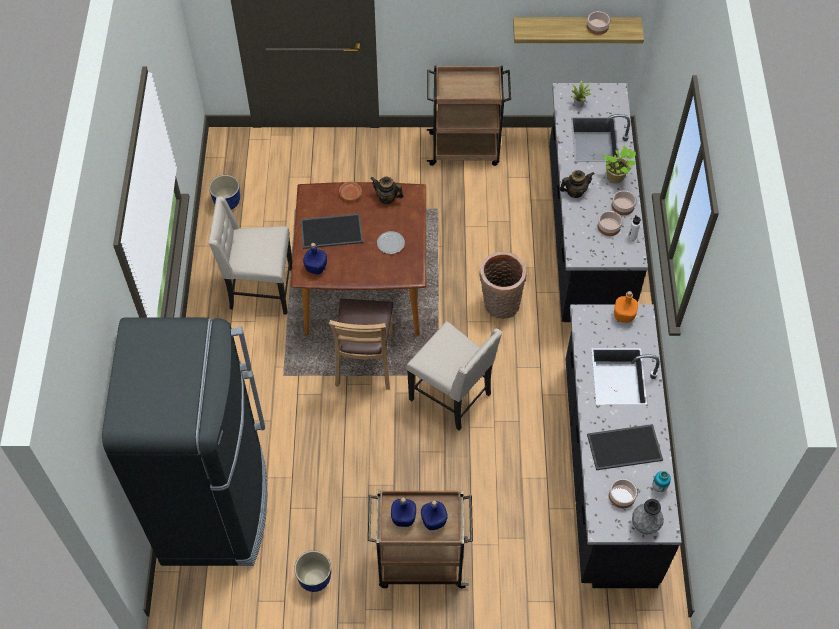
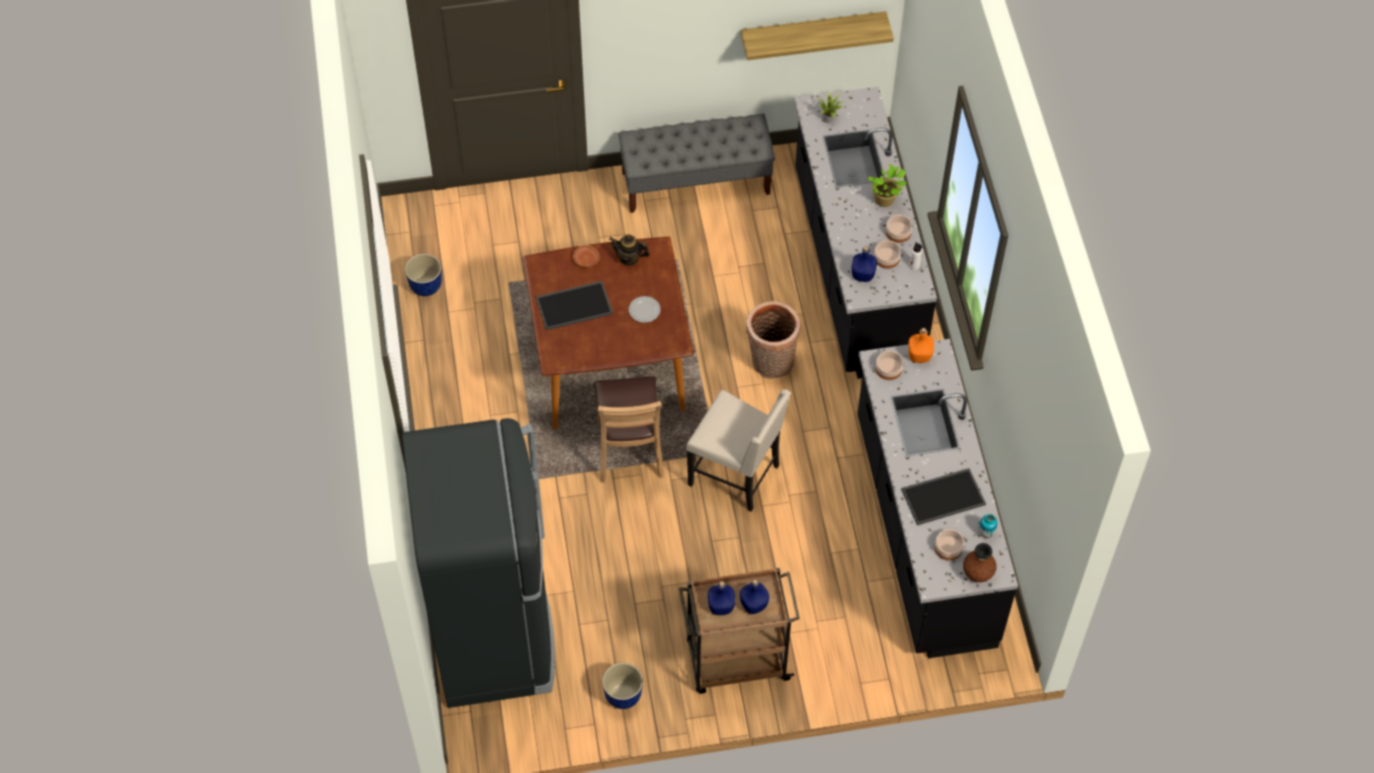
camera: 10 degrees left, 0 degrees up
beige chair [208,196,292,315] -> none
blue bottle [303,243,327,275] -> blue bottle moved to [852,246,877,282]
brown cart [427,65,511,166] -> grey bench [618,114,775,213]
teapot [559,170,595,198] -> none
bowl [587,11,610,35] -> bowl moved to [875,351,904,380]
grey vase [632,499,664,534] -> brown vase [963,543,996,582]

